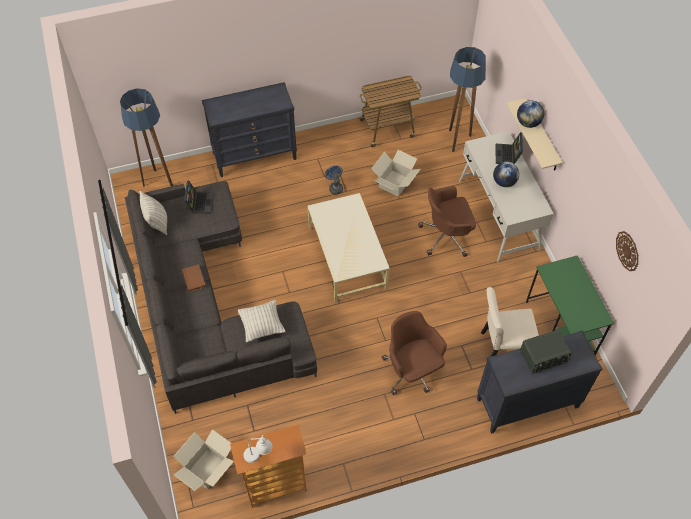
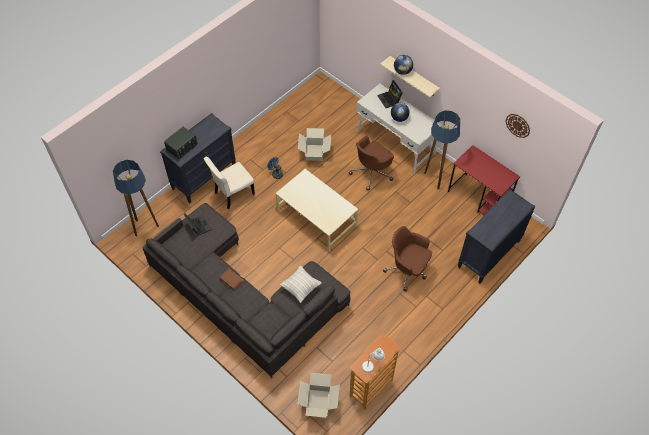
camera: 30 degrees left, 0 degrees up
pillow [140,191,167,235] -> none
cart [357,76,422,147] -> none
floor lamp [449,47,486,152] -> floor lamp moved to [424,111,460,189]
beige chair [481,287,539,356] -> beige chair moved to [204,157,255,209]
radio [520,329,572,374] -> radio moved to [164,127,198,159]
green desk [526,255,614,355] -> red desk [448,145,520,215]

